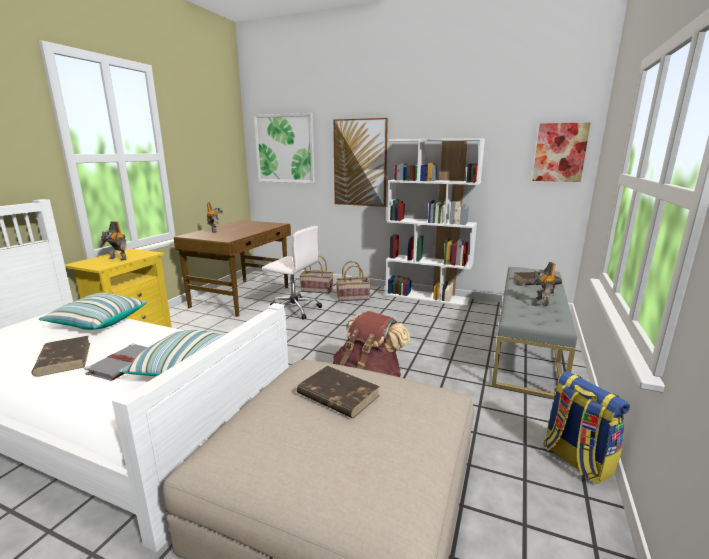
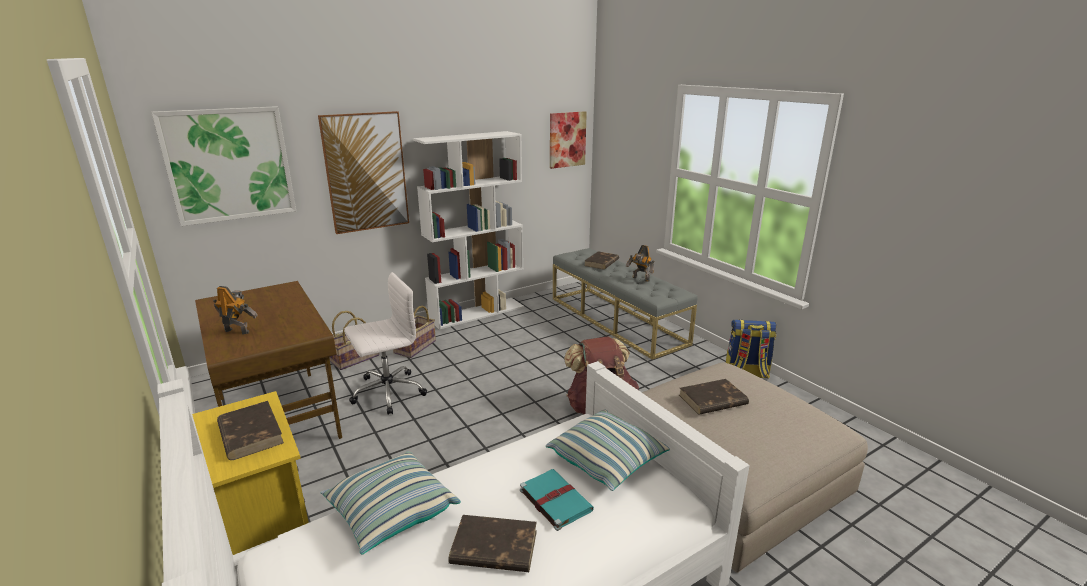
camera: 55 degrees left, 5 degrees up
grey book [84,344,148,381] -> turquoise book [520,469,594,531]
toy robot [98,221,127,261] -> brown book [217,401,284,460]

